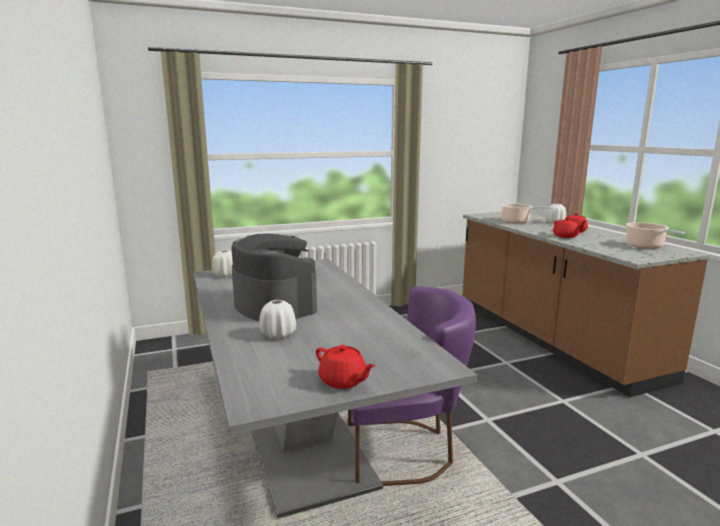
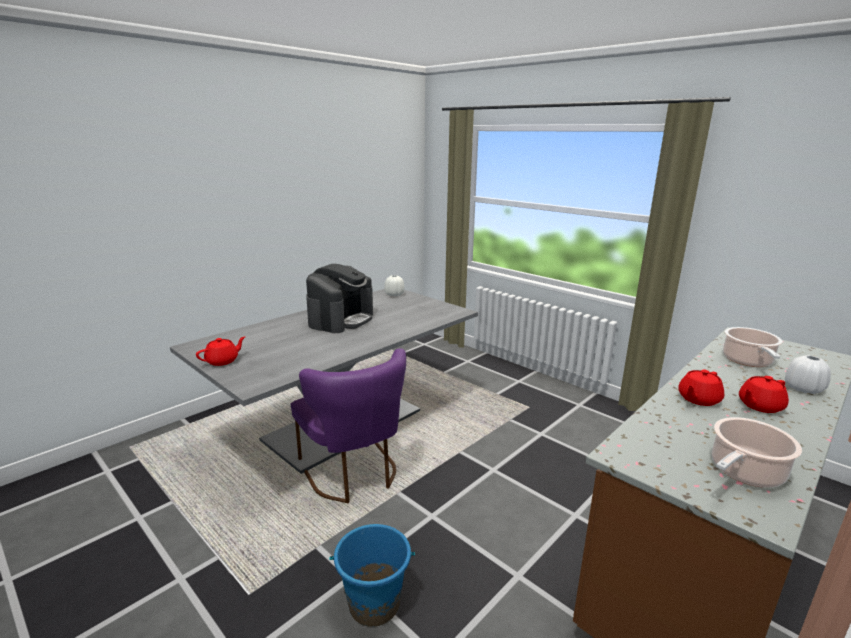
camera: 65 degrees right, 5 degrees up
white vase [259,300,296,339] -> none
red teapot [316,345,375,389] -> red teapot turned 150 degrees counterclockwise [196,337,245,366]
none -> blue bucket [330,524,415,627]

